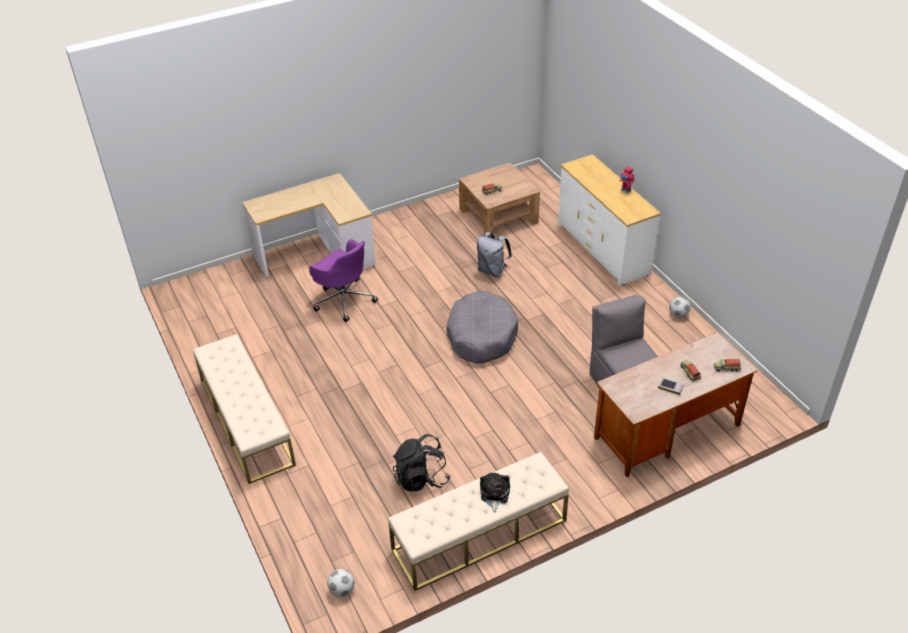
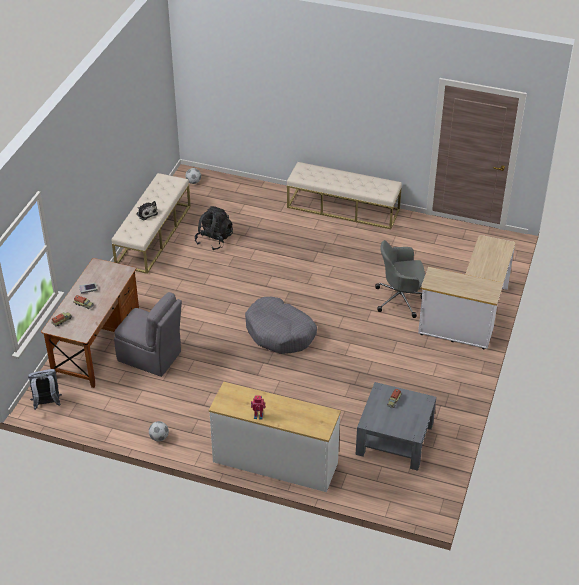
camera: 135 degrees right, 0 degrees up
purple office chair [309,239,378,322] -> grey office chair [375,240,425,318]
brown coffee table [459,163,540,236] -> grey coffee table [356,382,436,471]
grey backpack [477,232,512,277] -> grey backpack moved to [28,369,62,410]

